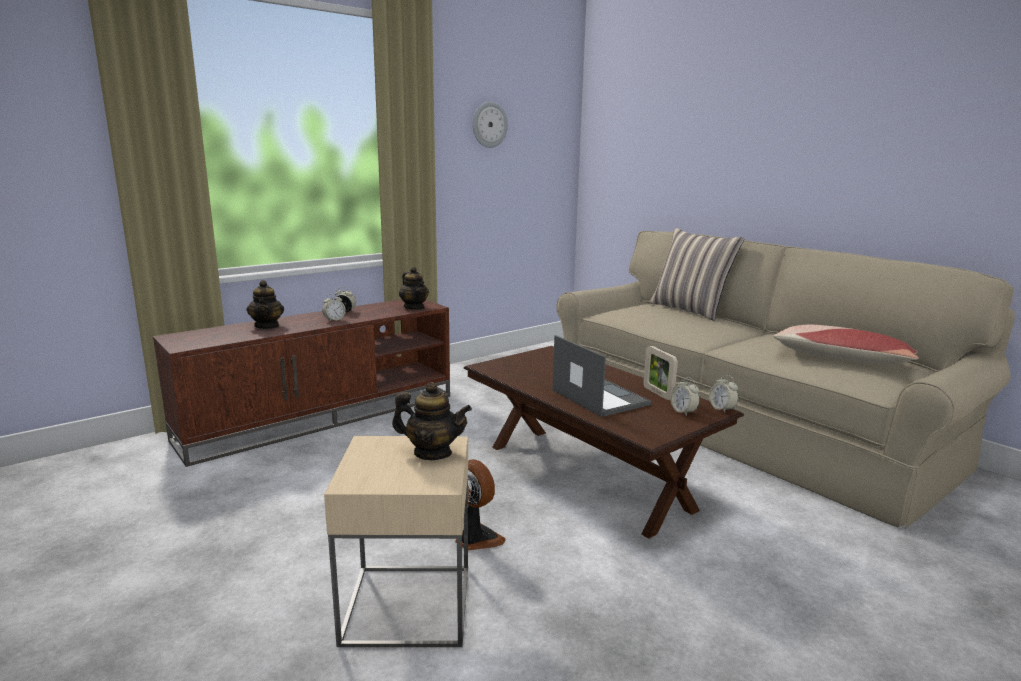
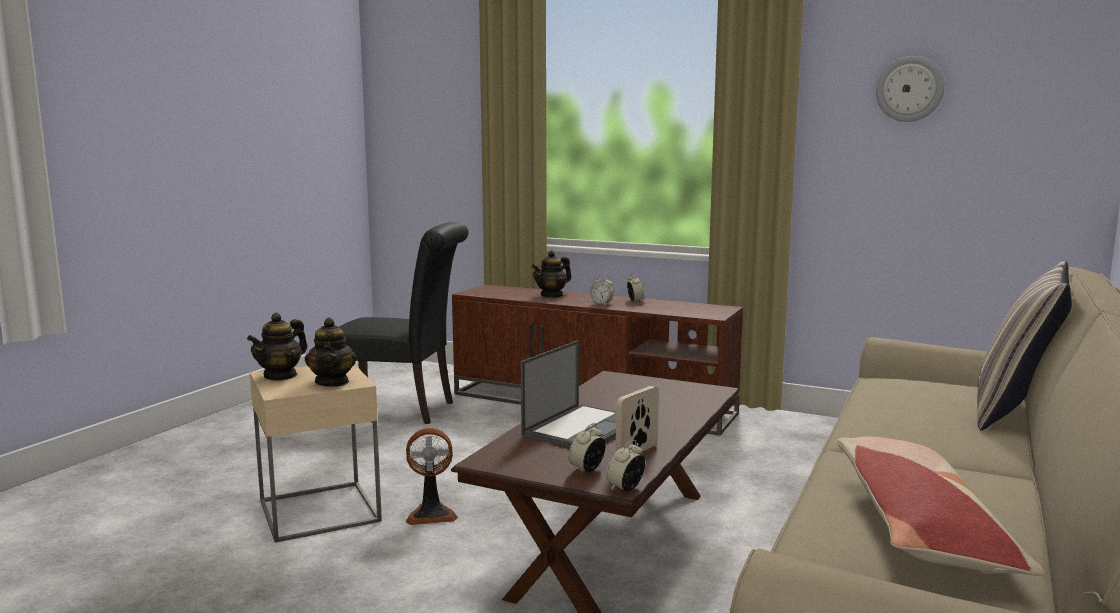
camera: 65 degrees right, 5 degrees down
teapot [399,267,429,310] -> teapot moved to [247,312,307,381]
fan [455,459,506,550] -> fan turned 60 degrees clockwise [406,428,458,525]
none -> black chair [339,222,469,424]

